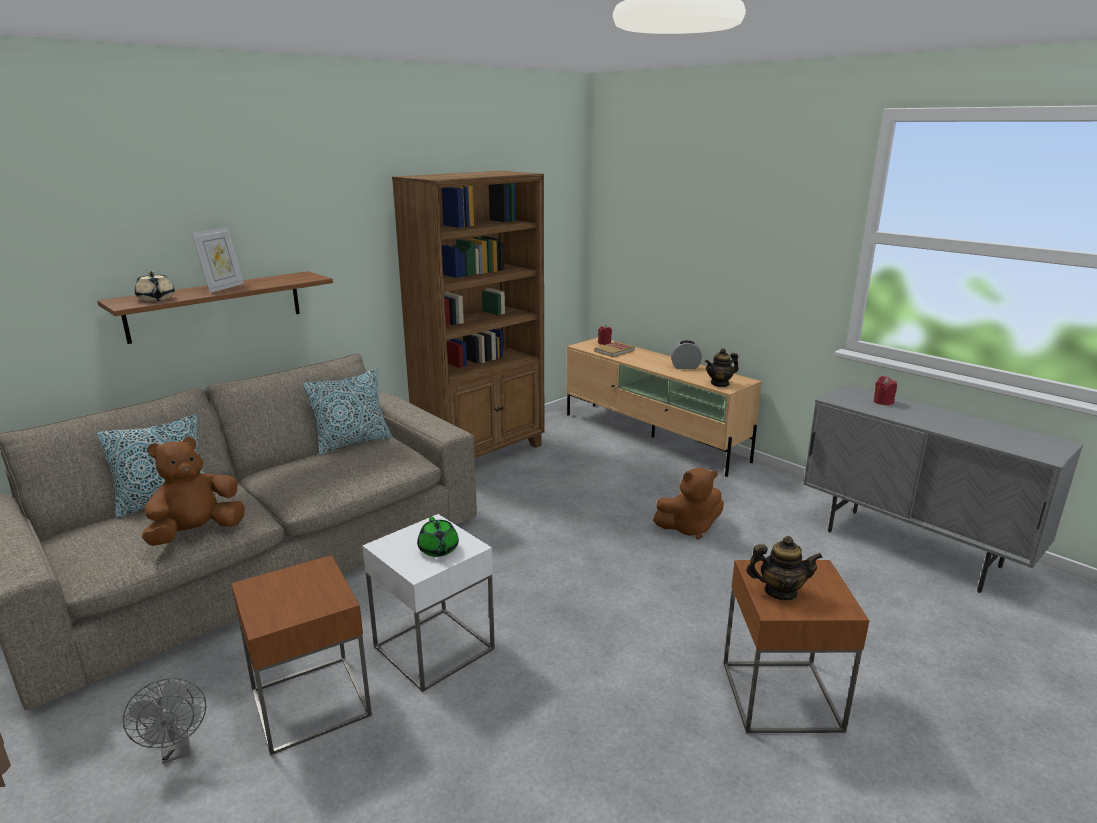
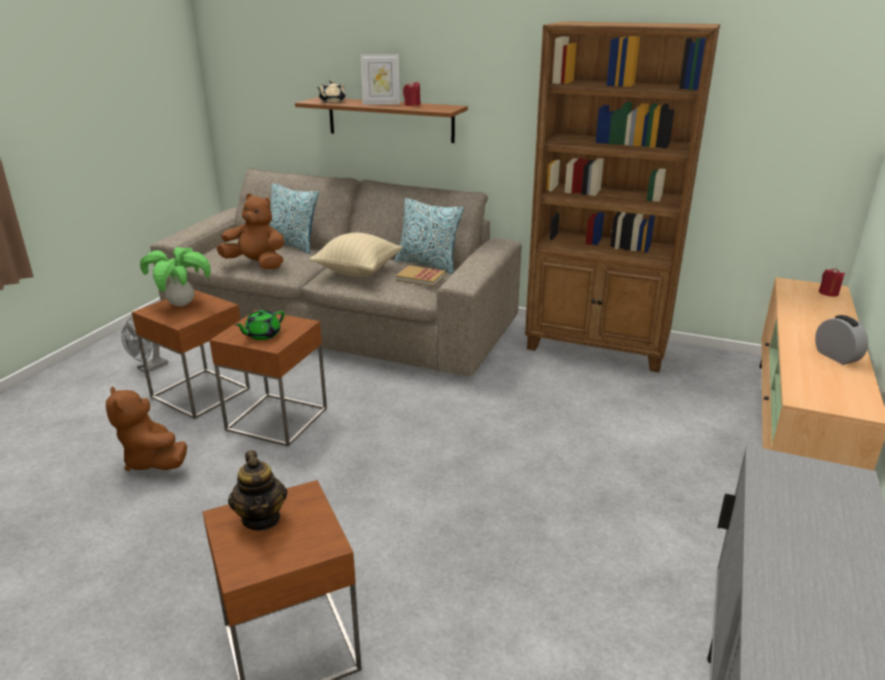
camera: 65 degrees right, 5 degrees up
white side table [362,514,495,692] -> brown side table [209,310,327,447]
book [594,342,635,357] -> book moved to [396,265,446,287]
brown plush toy [653,467,724,540] -> brown plush toy moved to [106,386,187,471]
teapot [705,348,738,387] -> none
red candle [874,376,897,405] -> red candle moved to [403,81,421,106]
none -> potted plant [140,247,211,307]
none -> beige pillow [309,233,402,277]

